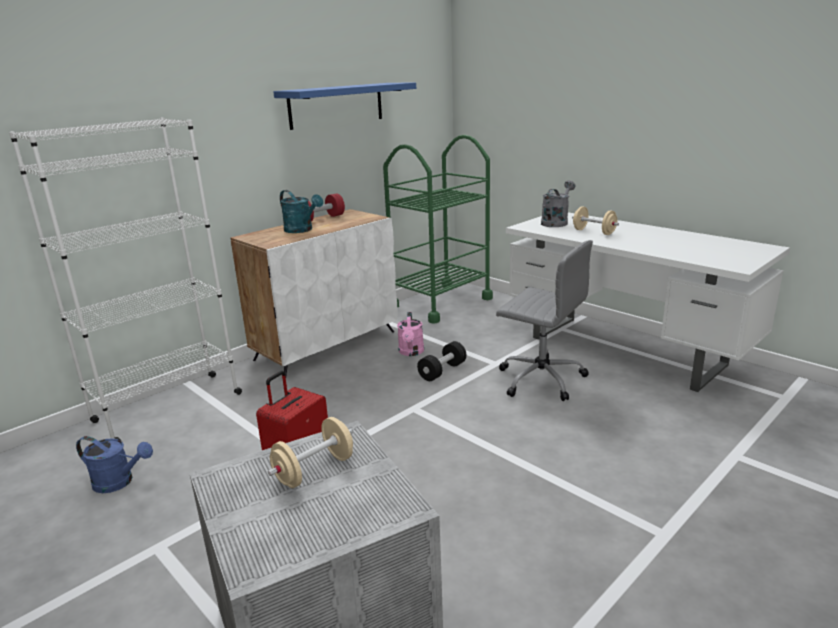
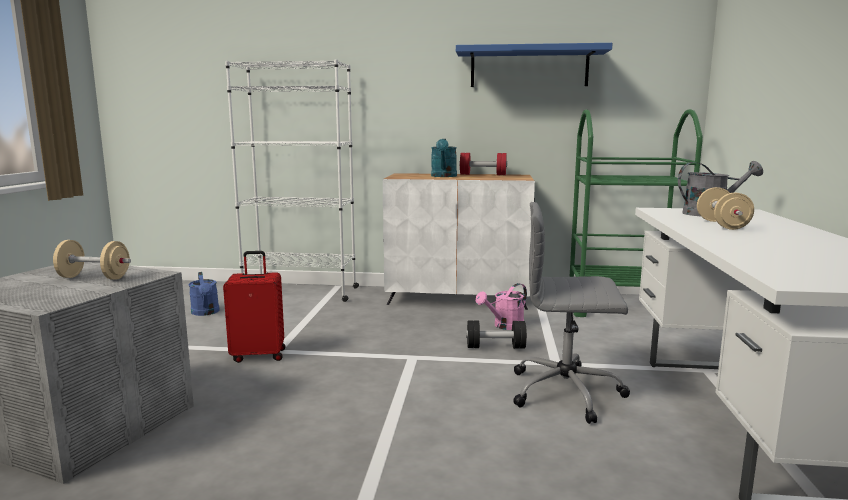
camera: 50 degrees right, 10 degrees down
grey office chair [496,240,593,401] -> grey office chair turned 105 degrees clockwise [513,202,630,424]

